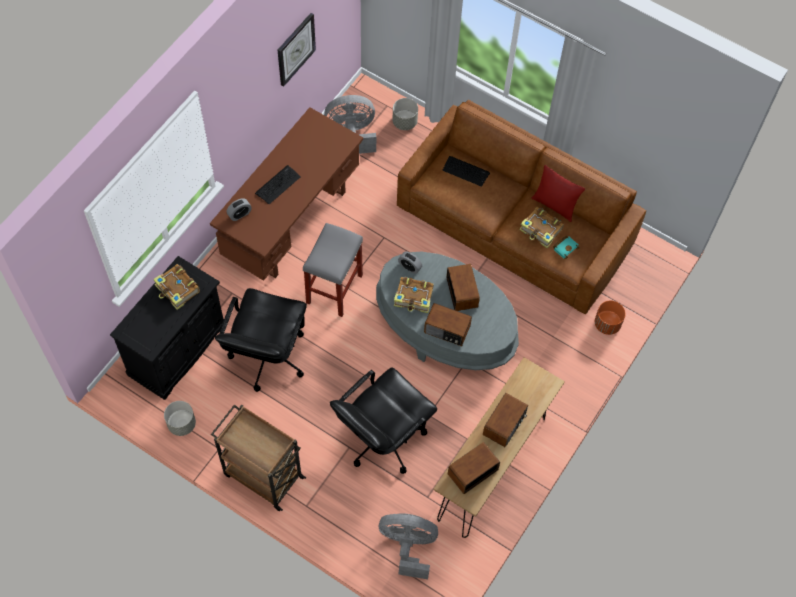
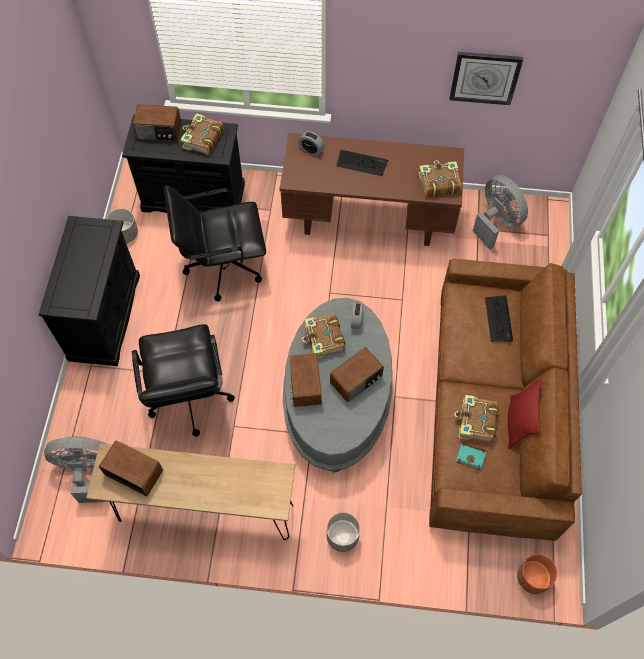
camera: 65 degrees right, 0 degrees up
brown cart [211,404,306,511] -> black cabinet [38,216,140,366]
grey stool [303,223,363,317] -> none
black office chair [330,368,437,474] -> black office chair turned 120 degrees counterclockwise [132,324,235,437]
grey fan [379,513,438,579] -> grey fan turned 75 degrees counterclockwise [44,436,108,503]
grey planter [393,98,418,130] -> grey planter moved to [327,512,360,552]
radio [483,393,528,447] -> radio moved to [133,105,181,142]
orange planter [595,301,625,335] -> orange planter moved to [517,554,557,594]
none -> book [418,160,462,197]

